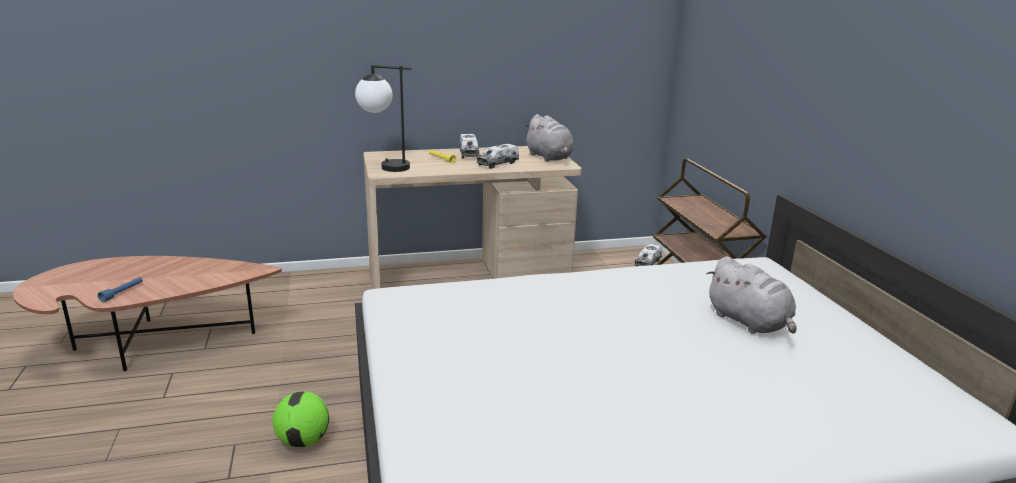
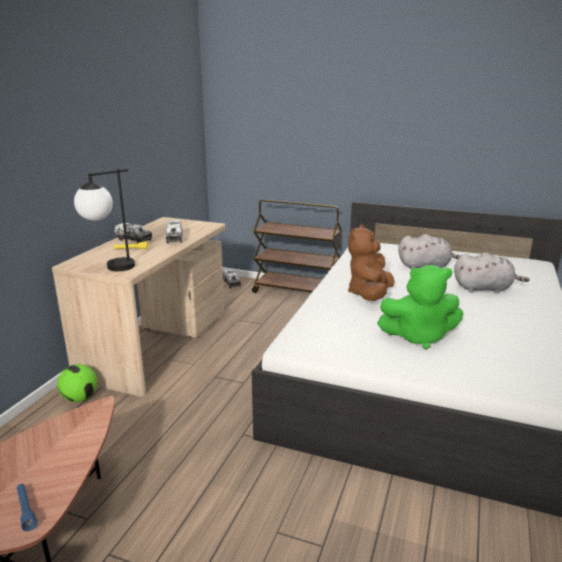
camera: 55 degrees left, 0 degrees up
football [272,391,329,448] -> football moved to [57,364,97,402]
grey plush toy [524,114,574,162] -> grey plush toy moved to [454,253,530,293]
none -> brown plush toy [348,224,395,301]
none -> green plush toy [377,265,463,349]

